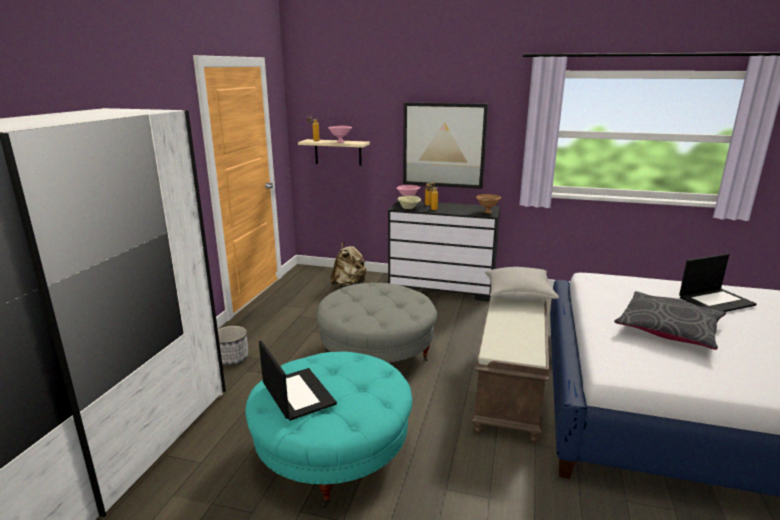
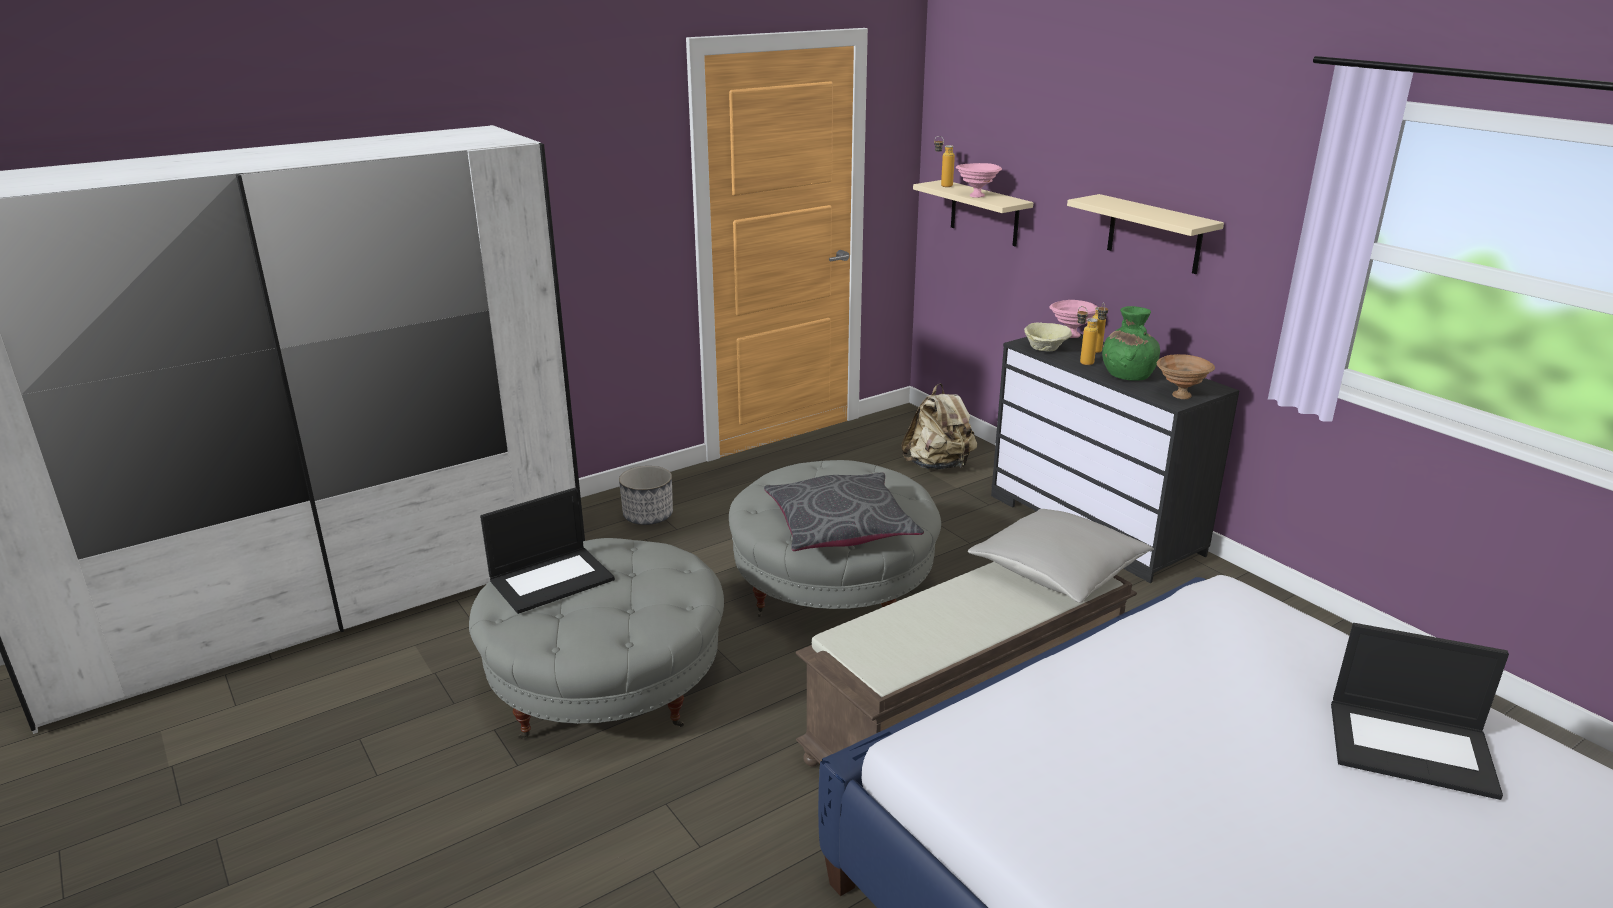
camera: 40 degrees right, 5 degrees up
turquoise ottoman [245,352,412,507] -> grey ottoman [469,538,724,740]
laptop [259,341,337,421] -> laptop turned 45 degrees clockwise [480,488,615,614]
picture [403,102,488,189] -> beige shelf [1067,194,1224,274]
grey pillow [615,291,726,350] -> grey pillow moved to [764,473,924,551]
none -> green vase [1102,306,1160,381]

